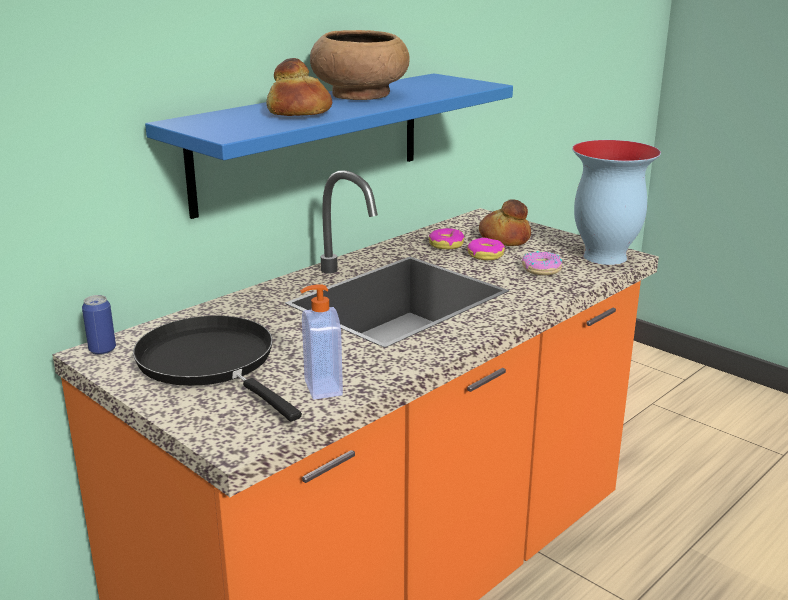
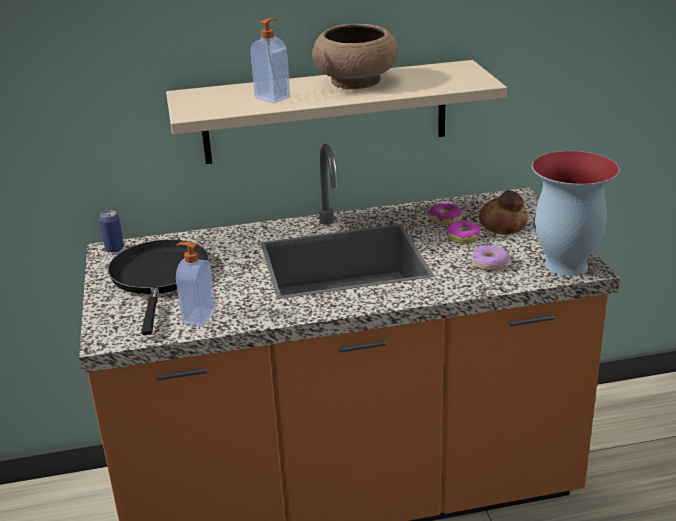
camera: 35 degrees right, 5 degrees up
blue shelf [145,73,513,219] -> beige shelf [166,60,507,164]
bread [266,58,332,116] -> soap dispenser [251,18,290,103]

